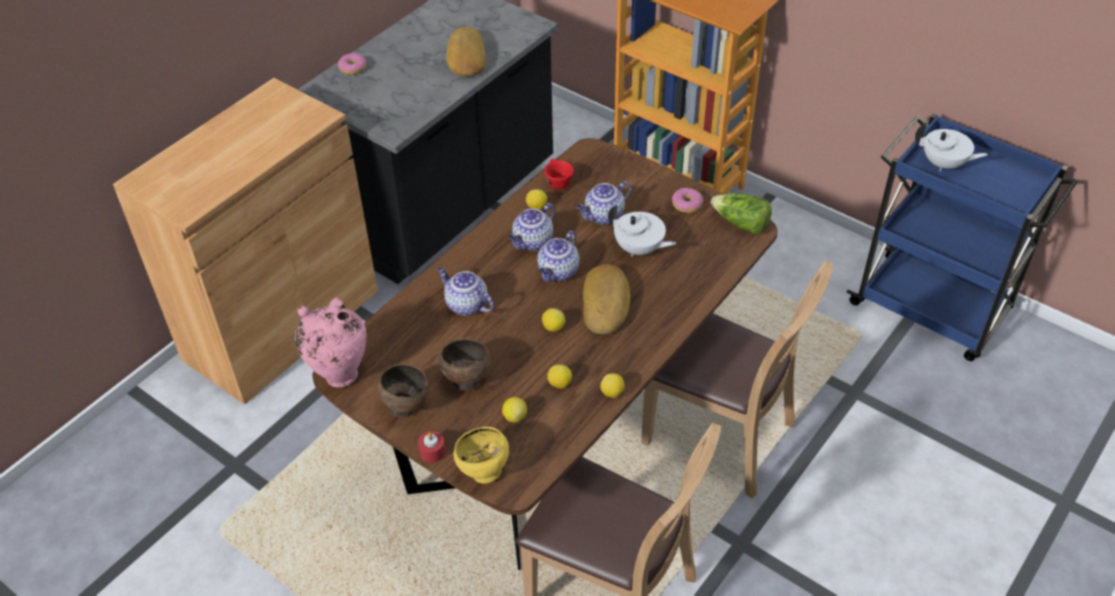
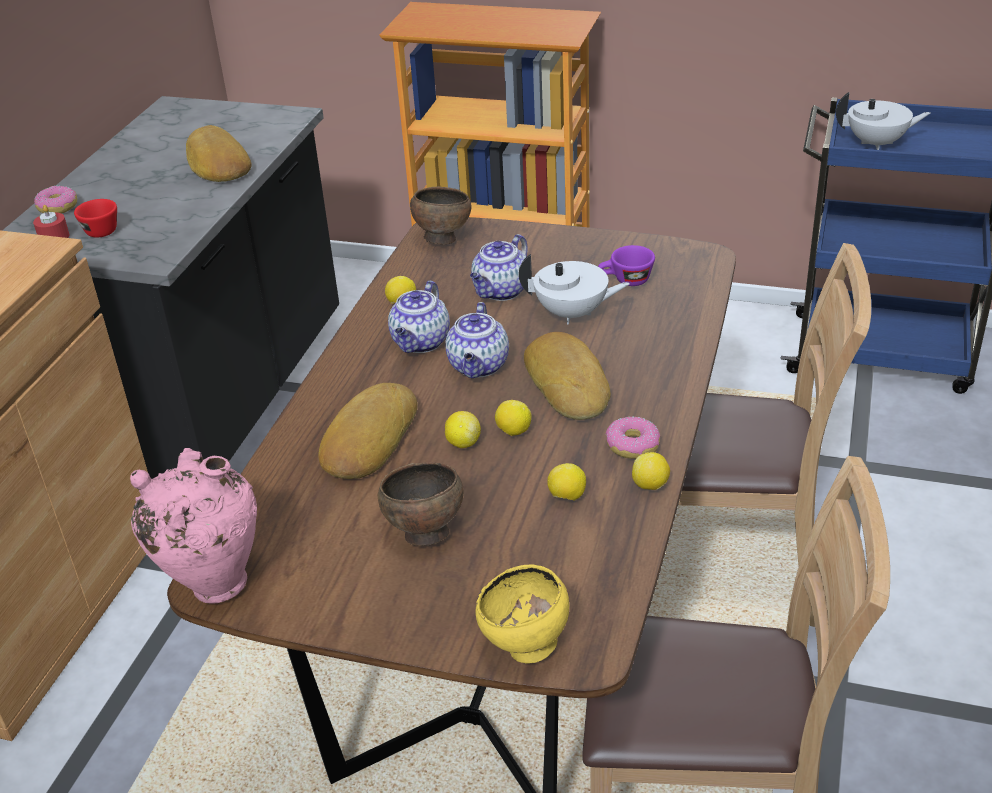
camera: 20 degrees left, 10 degrees down
brown bowl [377,364,429,418] -> brown bowl moved to [410,186,472,244]
red candle [418,431,446,463] -> red candle moved to [33,205,70,238]
teapot [437,267,494,316] -> bread [318,383,418,479]
lemon [502,397,527,422] -> lemon moved to [445,411,481,448]
red cup [544,159,574,189] -> red cup moved to [74,199,117,238]
donut [672,188,703,213] -> donut moved to [605,417,660,459]
lettuce [711,193,772,234] -> none
none -> purple cup [598,245,655,286]

